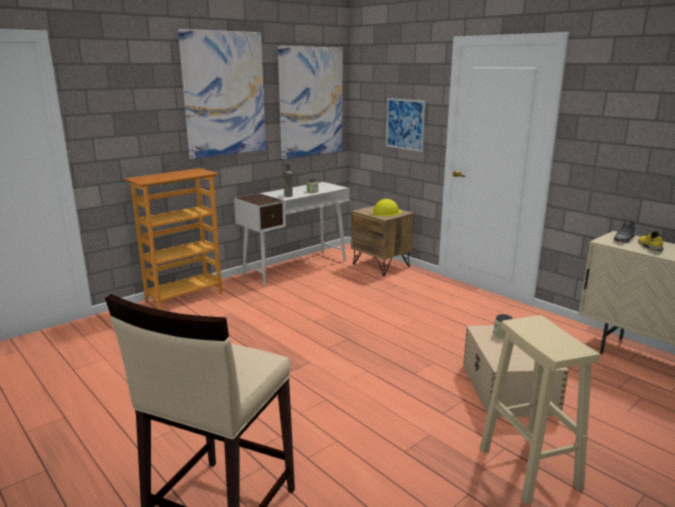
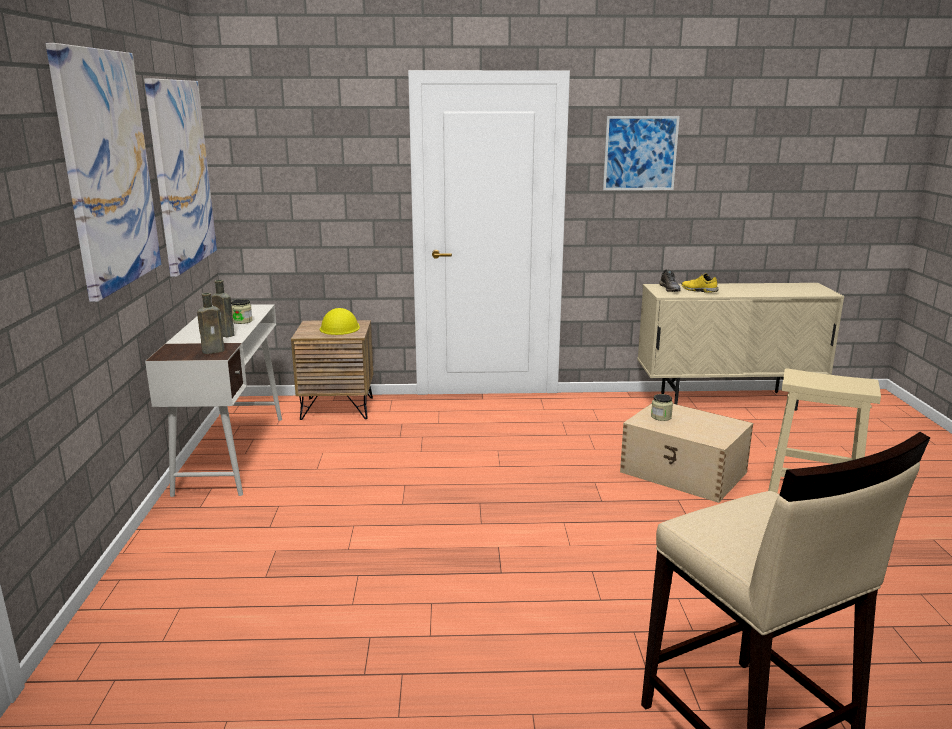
camera: 50 degrees left, 0 degrees up
bookcase [124,168,222,310] -> none
picture [386,98,425,152] -> picture moved to [603,116,680,190]
none -> brown bottle [197,293,225,354]

